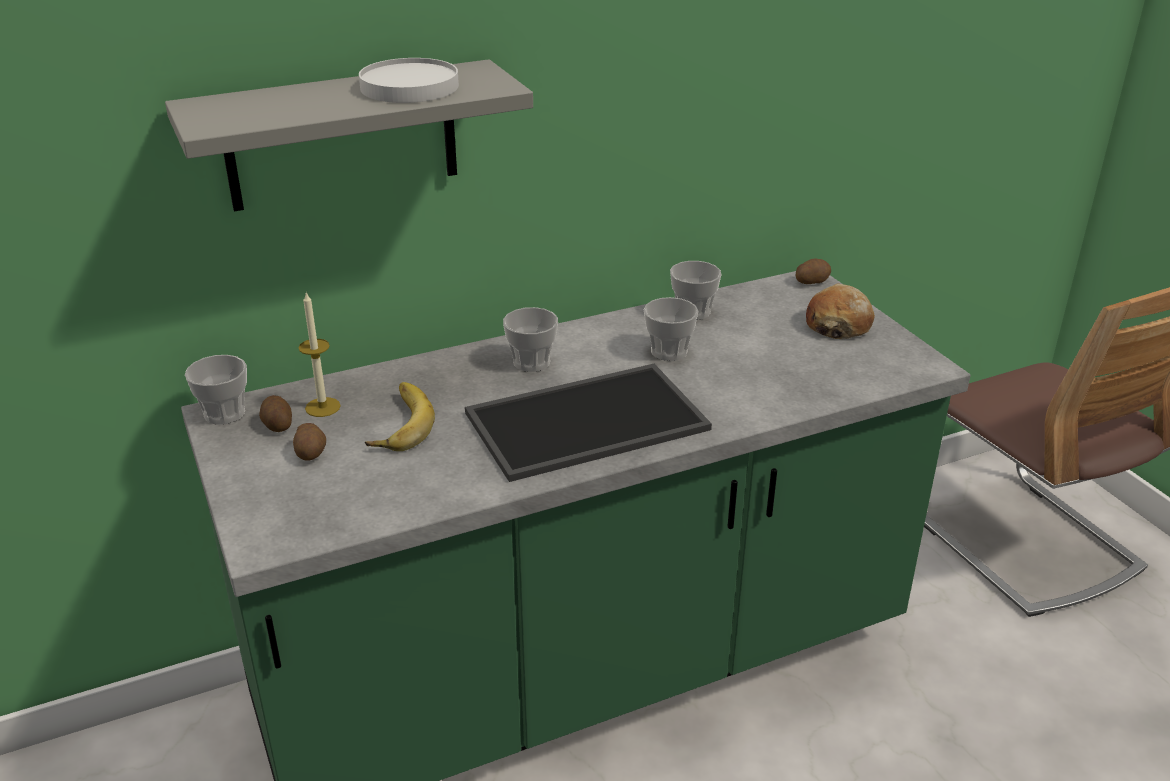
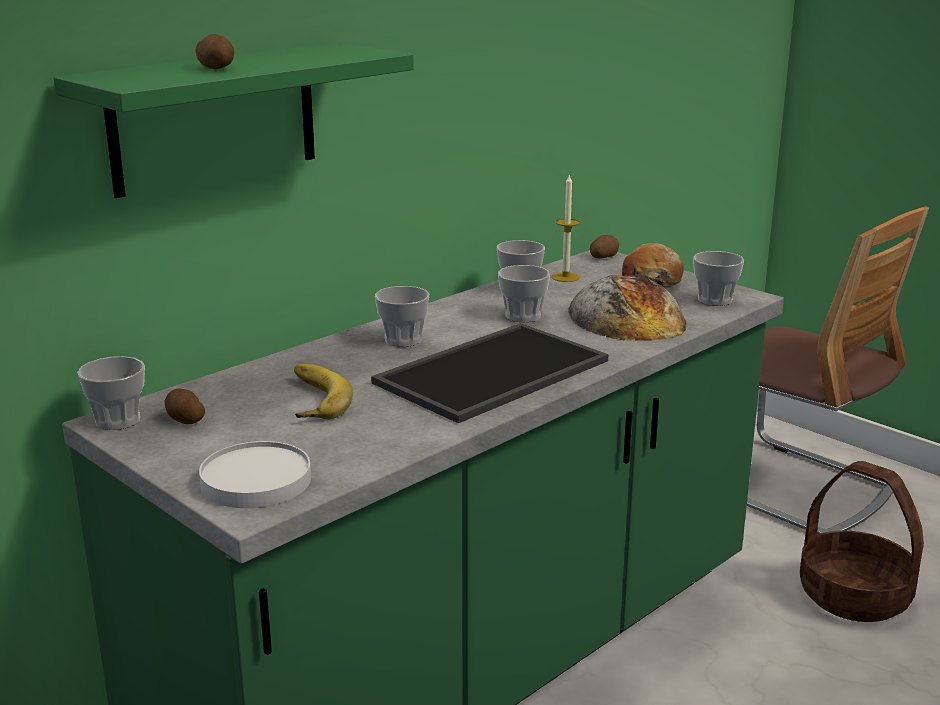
camera: 20 degrees left, 10 degrees down
grey shelf [165,59,533,211] -> green shelf [54,43,414,198]
potato [293,423,326,461] -> potato moved to [195,34,234,69]
candle [298,293,341,417] -> candle moved to [552,173,580,282]
white plate [359,58,459,103] -> white plate moved to [199,441,311,508]
none -> bread [568,275,686,341]
none -> cup [693,251,744,306]
none -> basket [800,461,924,622]

